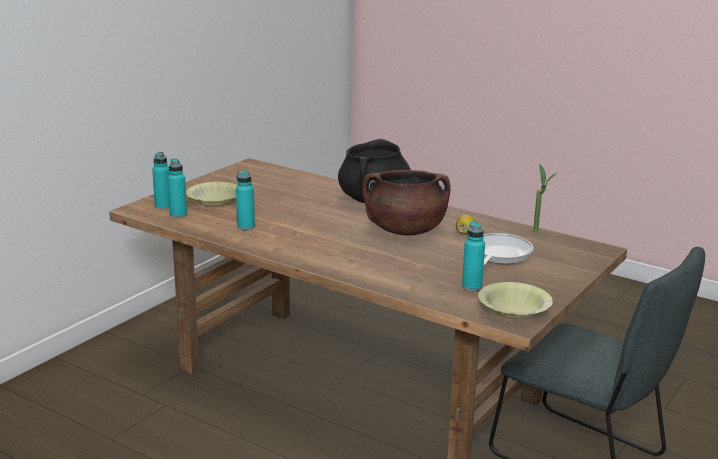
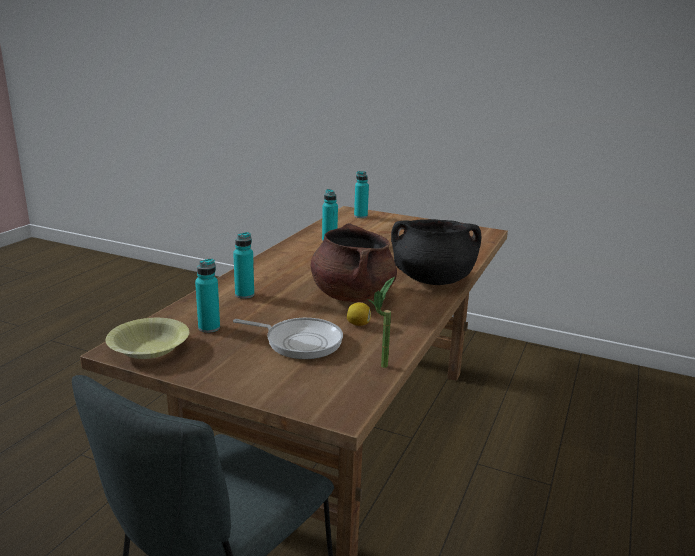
camera: 80 degrees right, 0 degrees up
turquoise bottle [168,158,187,218] -> turquoise bottle moved to [233,232,254,299]
yellow bowl [186,182,237,206] -> none

